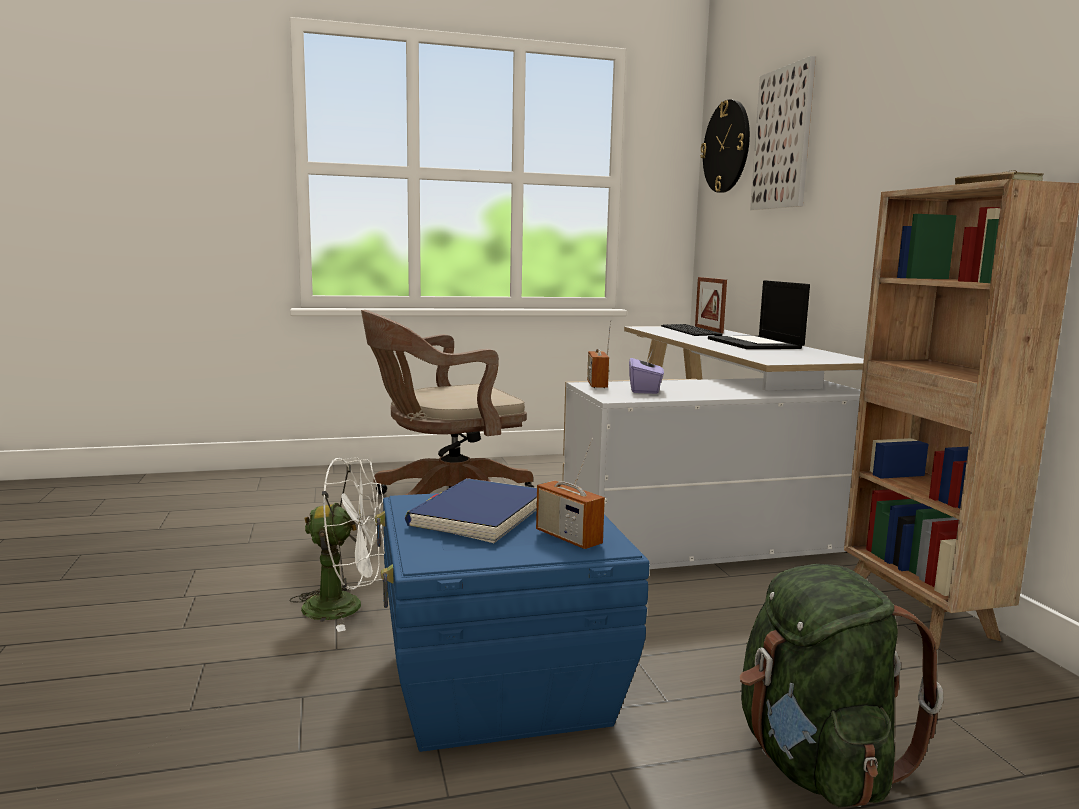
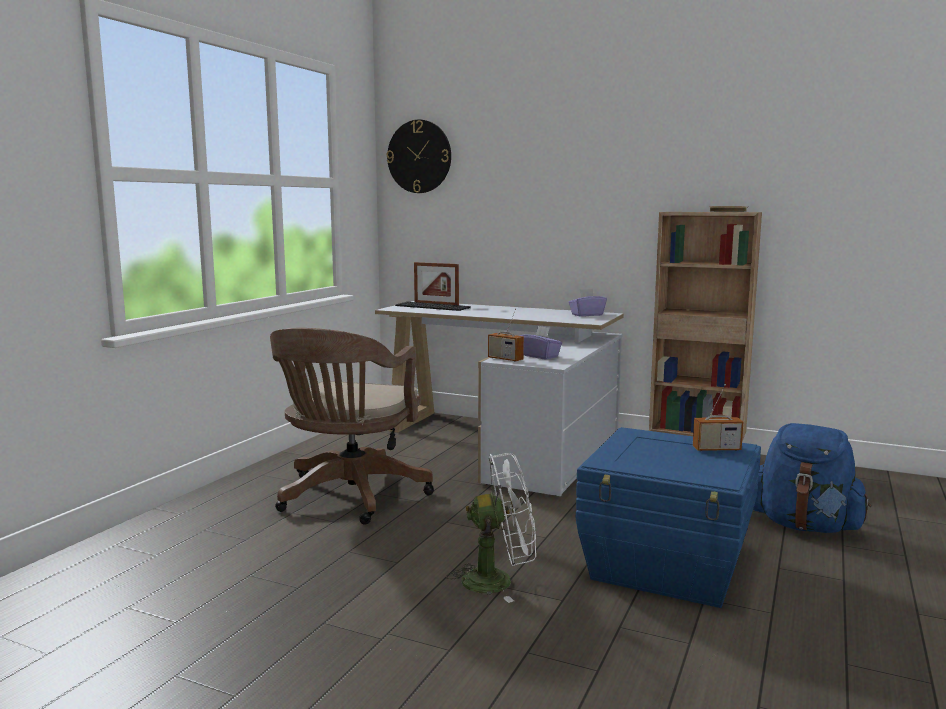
camera: 50 degrees left, 0 degrees up
white fan [290,457,385,632] -> white fan turned 45 degrees clockwise [446,453,536,603]
blue book [405,478,537,543] -> none
laptop [708,280,810,349] -> none
green backpack [740,564,944,807] -> blue backpack [753,423,871,533]
picture [750,56,816,210] -> none
none -> purple tissue box [569,289,607,317]

